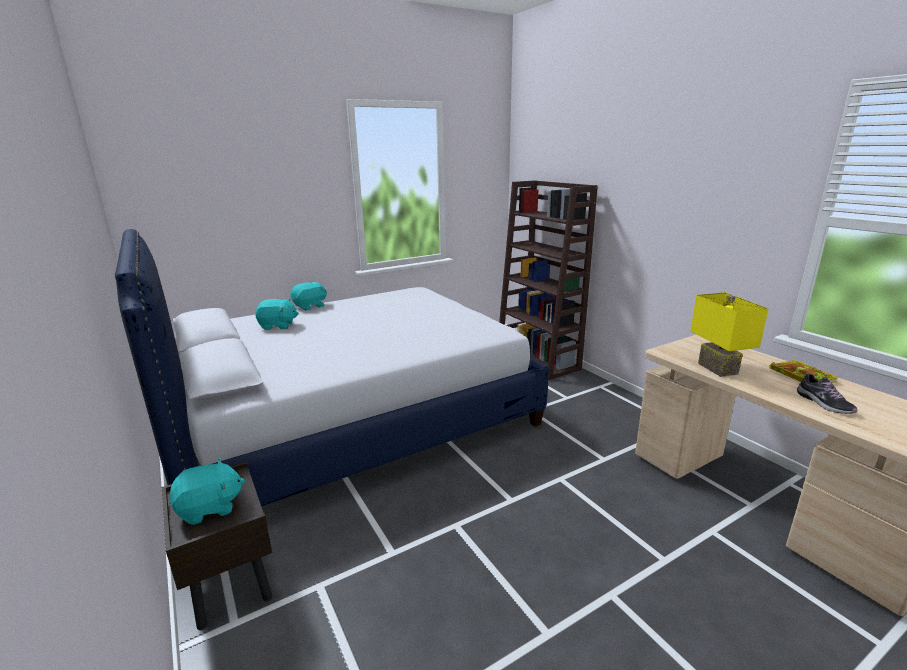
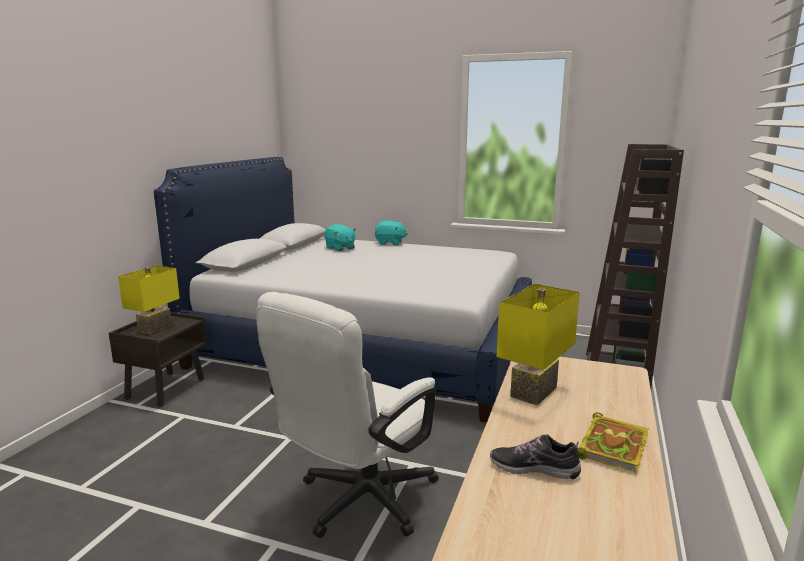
camera: 50 degrees right, 5 degrees down
turquoise plush toy [170,458,245,525] -> yellow table lamp [118,265,180,334]
shoe [797,371,858,414] -> shoe turned 75 degrees clockwise [490,435,581,480]
none -> white office chair [256,292,439,538]

